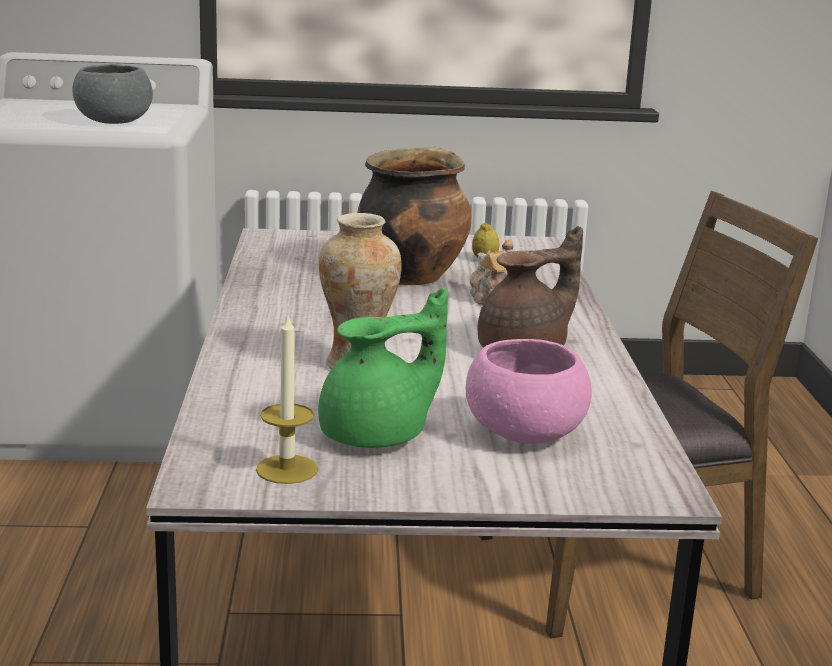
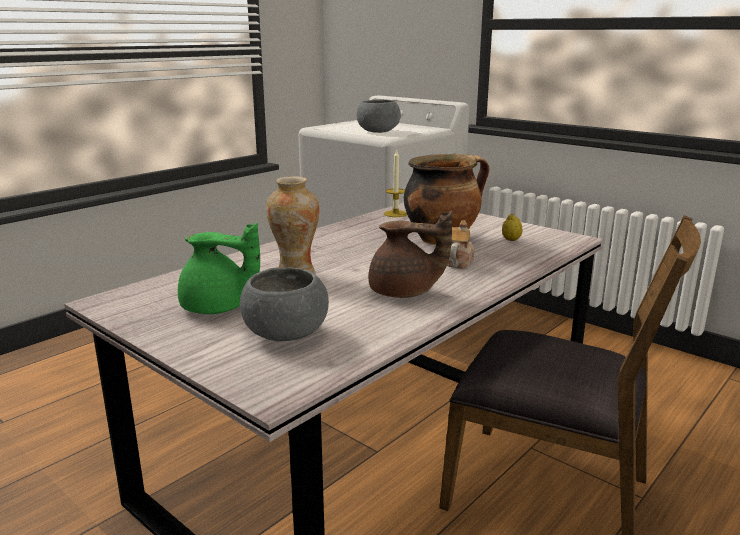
camera: 45 degrees right, 0 degrees up
candle [256,312,318,484] -> candle moved to [384,149,407,217]
pink bowl [466,339,592,444] -> grey bowl [240,267,329,341]

